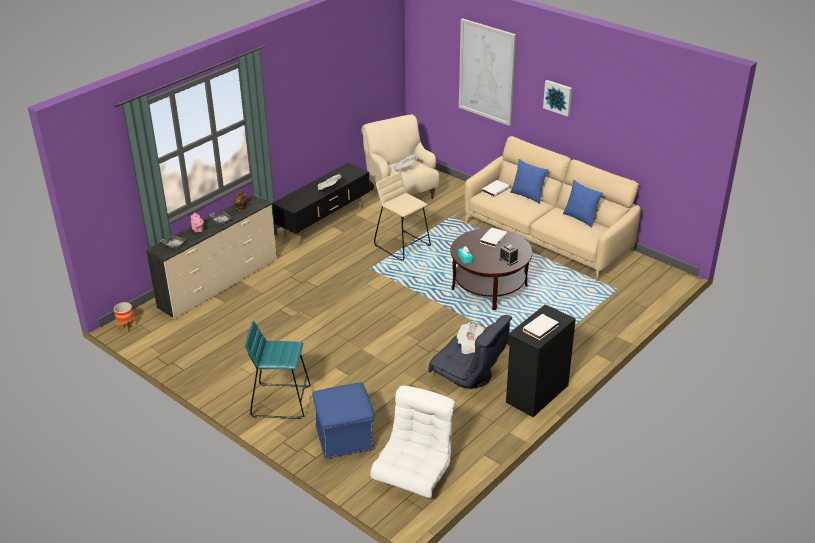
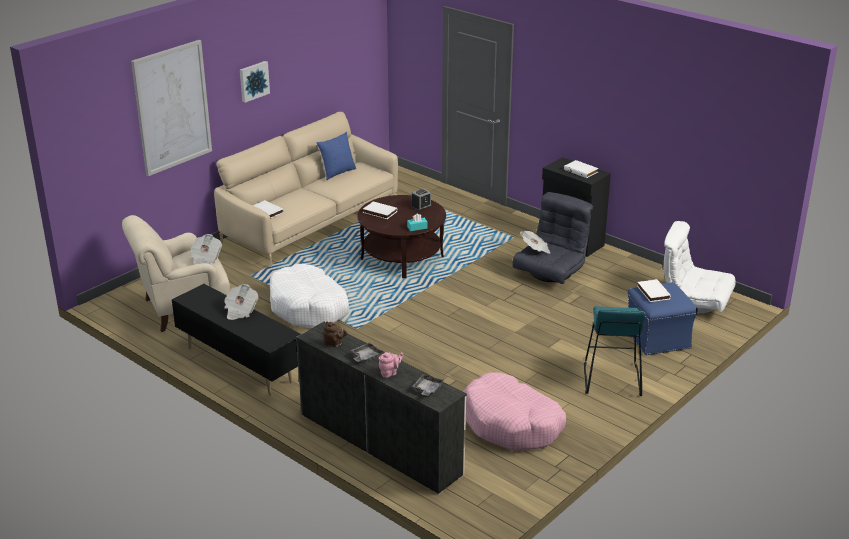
camera: 90 degrees left, 5 degrees down
planter [114,302,136,332] -> none
beige stool [374,172,431,261] -> white dog bed [270,264,350,327]
blue pillow [510,159,549,204] -> none
none -> pink dog bed [463,372,566,451]
none -> white book [637,279,671,302]

